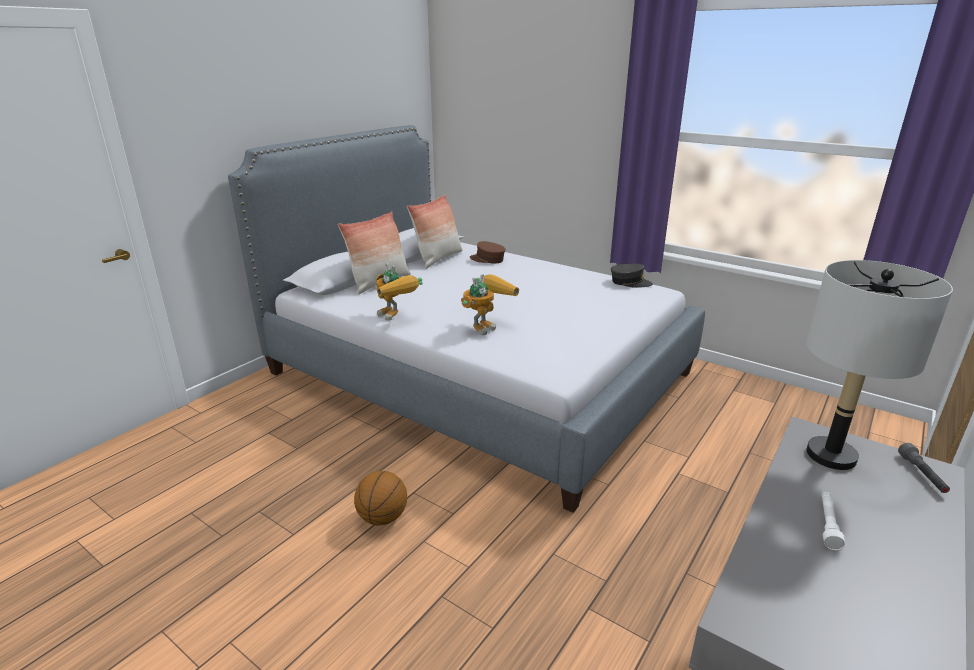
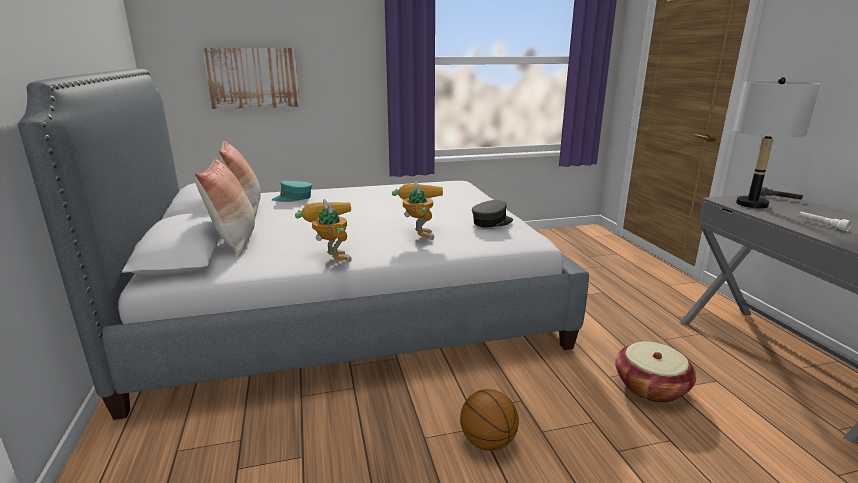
camera: 50 degrees left, 5 degrees down
toy robot [376,263,423,321] -> toy robot turned 120 degrees counterclockwise [295,199,352,262]
brown cap [470,241,506,263] -> turquoise cap [272,181,312,202]
grey cap [611,264,653,288] -> grey cap moved to [472,200,513,227]
none -> picture [203,48,300,109]
none -> basket [615,341,696,403]

